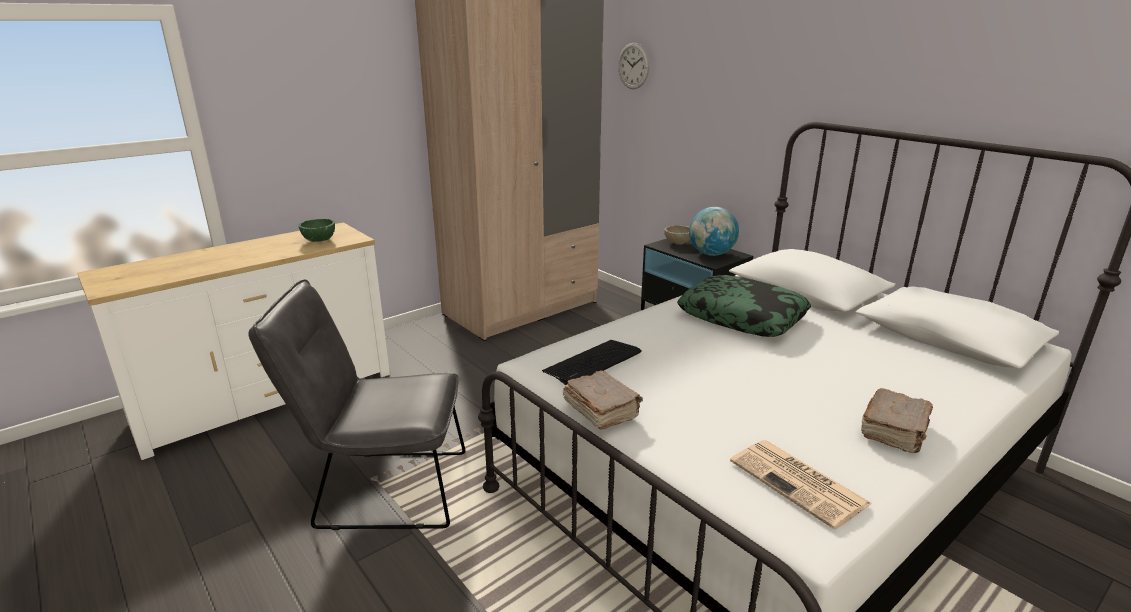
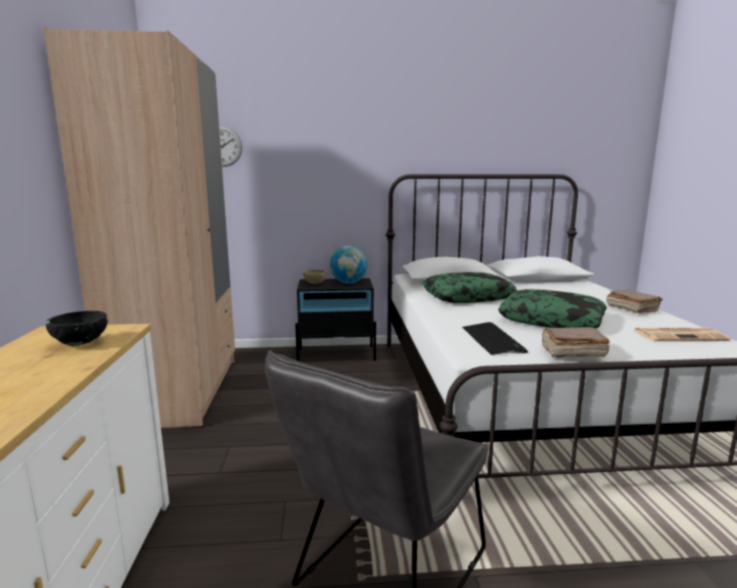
camera: 55 degrees left, 10 degrees down
green bowl [298,219,335,242] -> black bowl [45,311,108,346]
none -> pillow [498,289,607,329]

